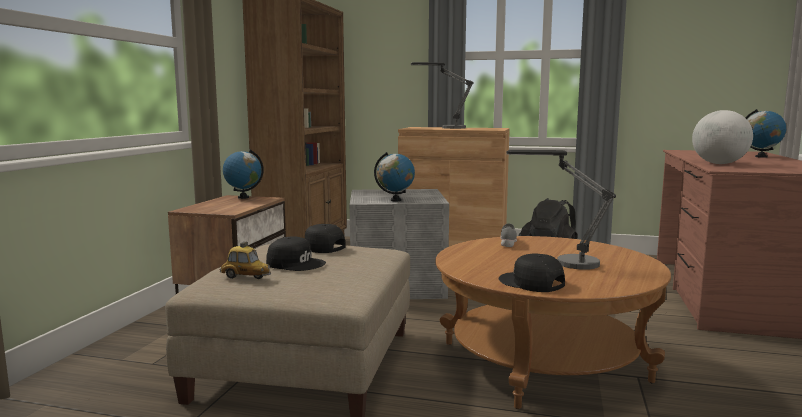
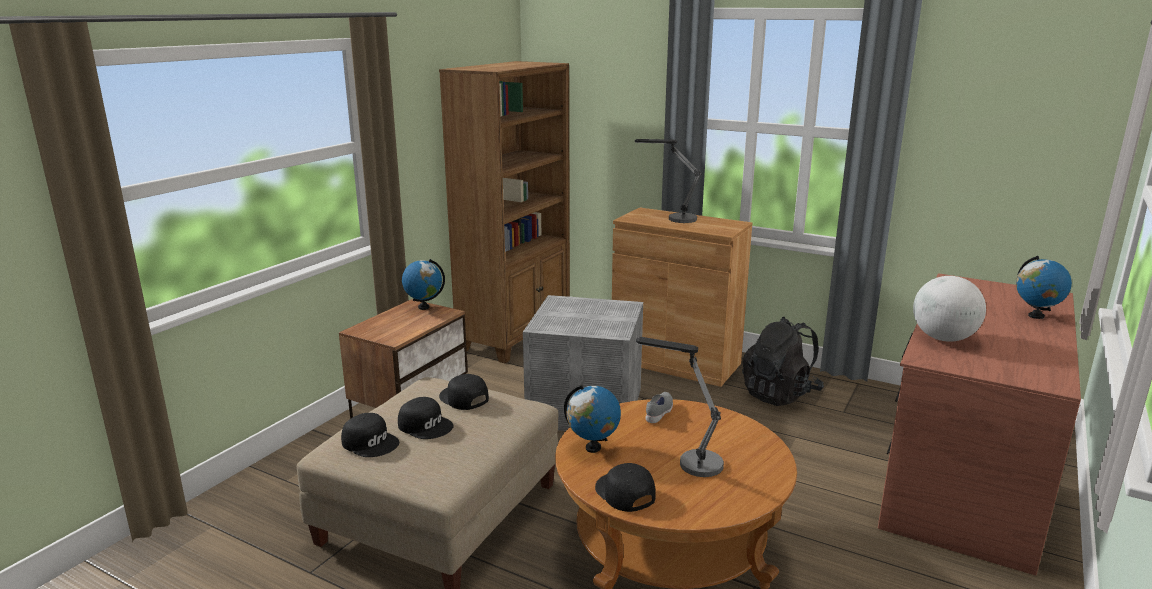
camera: 15 degrees right, 10 degrees up
toy car [220,241,271,279] -> black cap [341,413,399,457]
globe [374,152,415,202] -> globe moved to [564,384,621,453]

